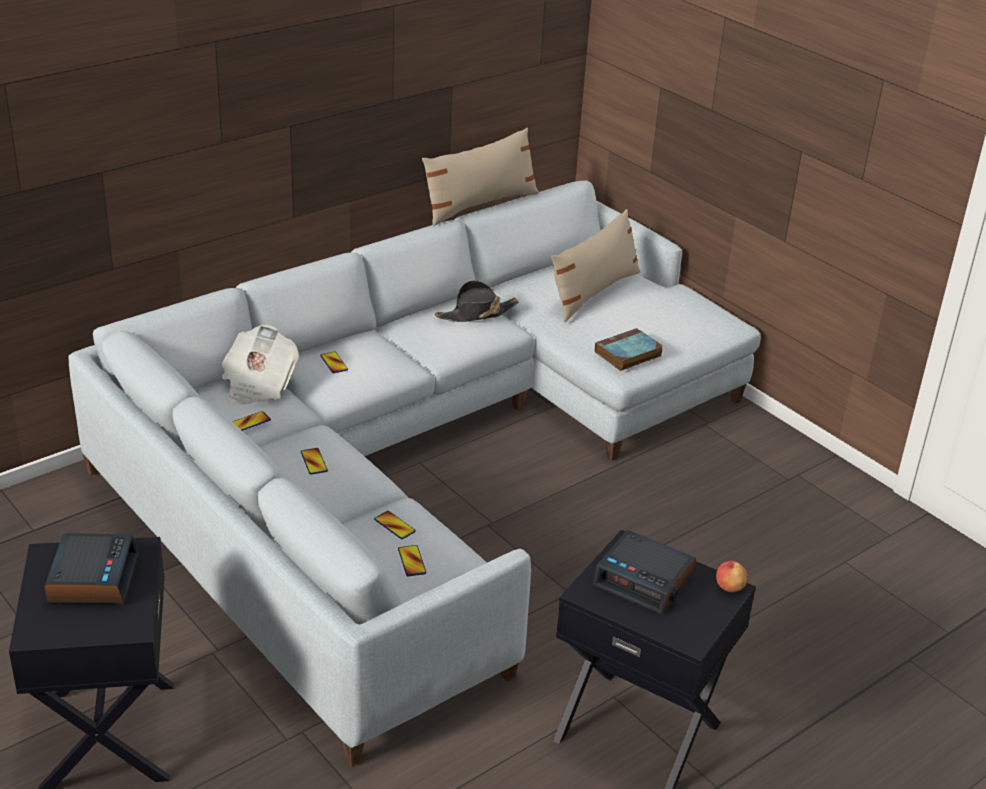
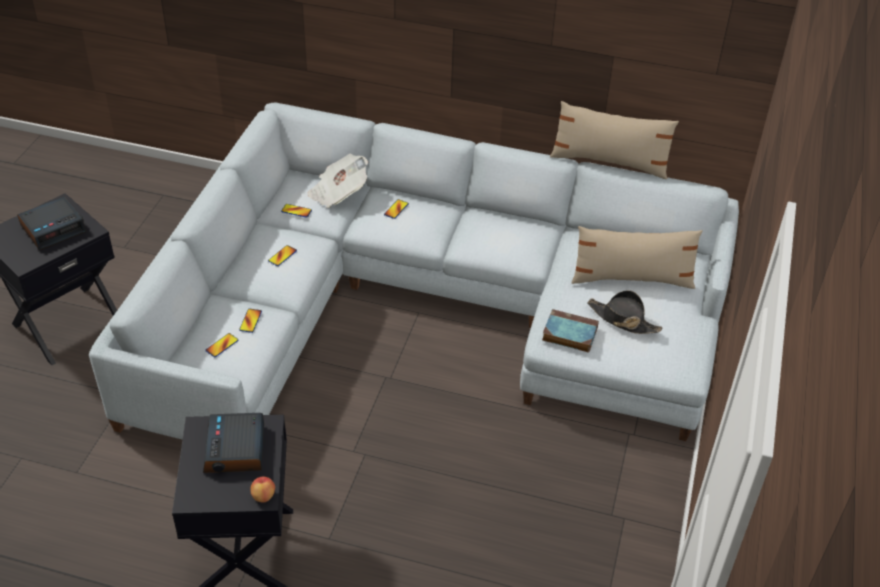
camera: 55 degrees right, 10 degrees up
black hat [435,280,519,322] -> black hat moved to [588,290,662,334]

